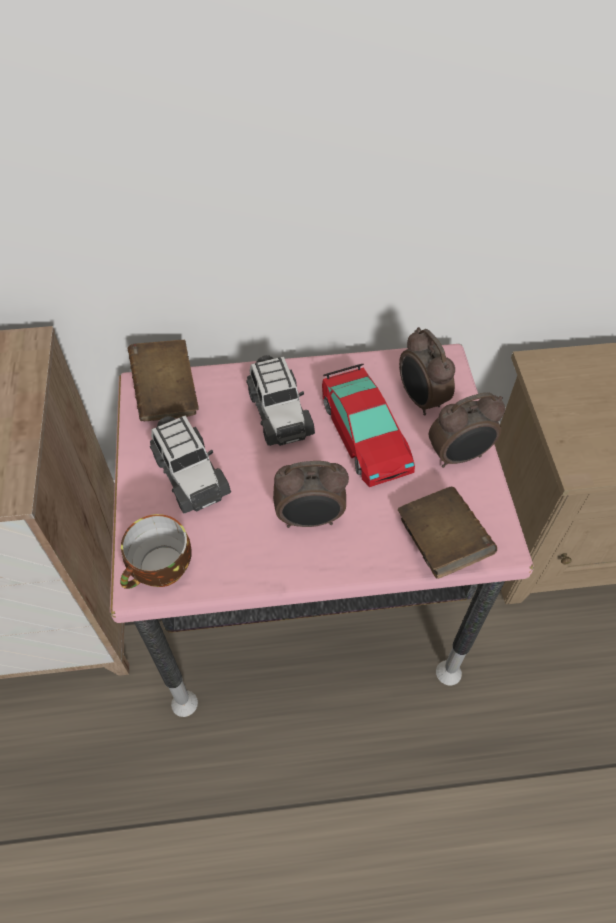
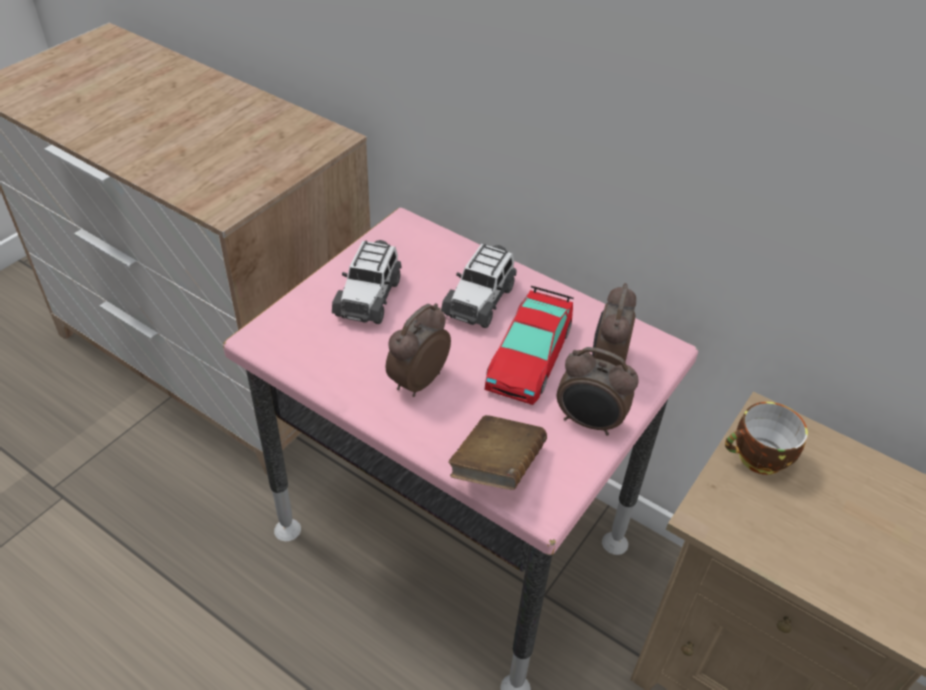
camera: 40 degrees right, 10 degrees down
cup [120,514,192,589] -> cup moved to [725,402,808,475]
brown book [128,340,198,421] -> none
alarm clock [273,461,349,528] -> alarm clock turned 90 degrees clockwise [386,303,451,397]

